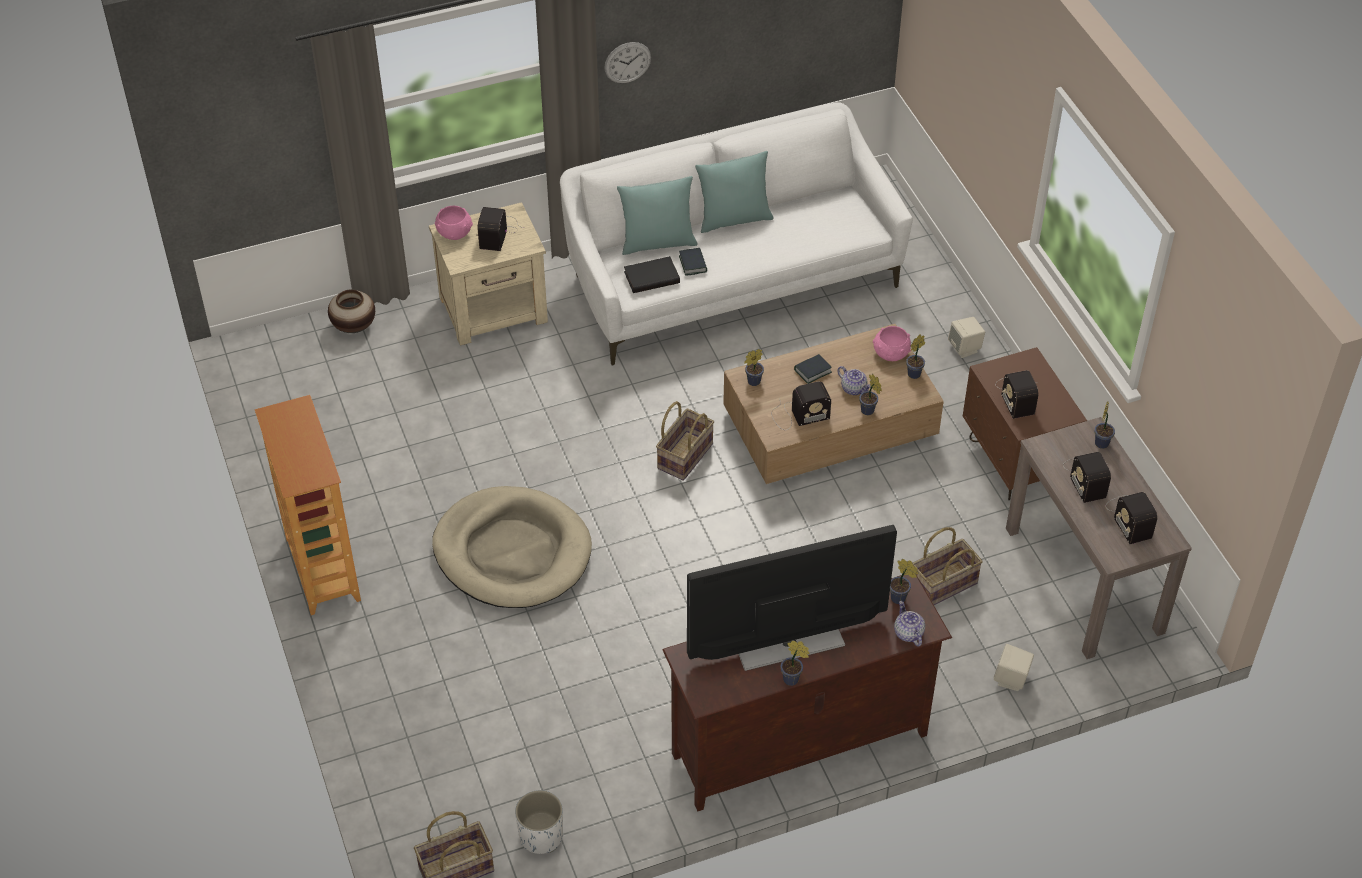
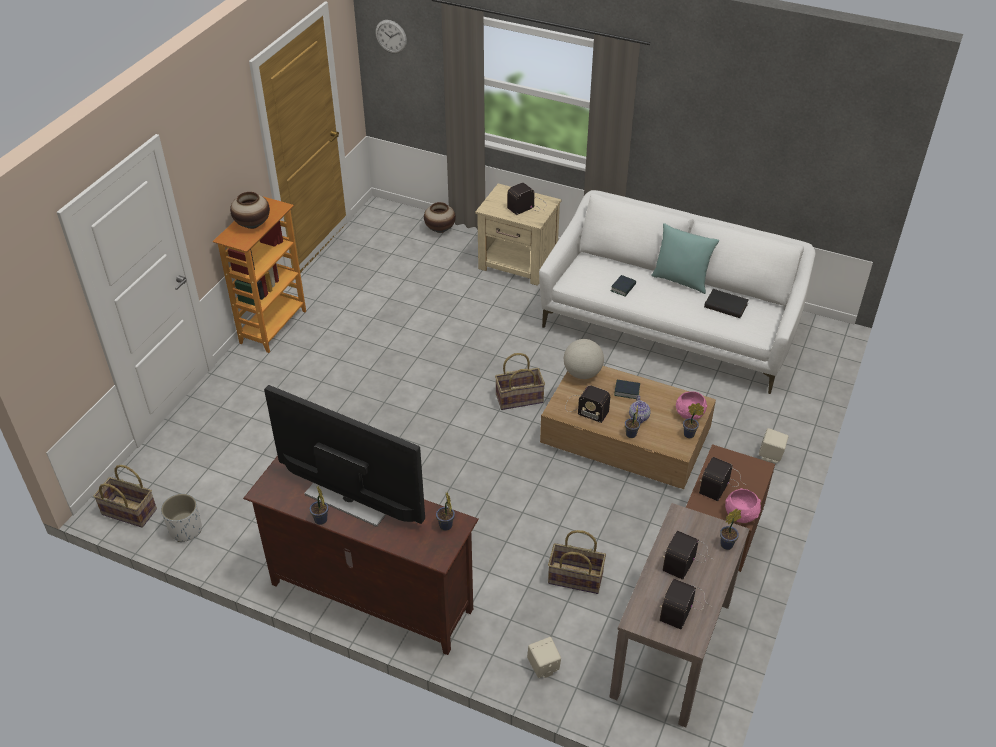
camera: 45 degrees right, 5 degrees down
beige dog bed [432,486,592,608] -> none
pink bowl [435,206,473,240] -> pink bowl moved to [725,488,761,523]
wall clock [604,42,651,83] -> wall clock moved to [375,20,407,54]
turquoise pillow [617,176,698,255] -> none
black book [624,256,680,293] -> black book moved to [704,289,749,318]
potted plant [744,349,764,386] -> globe [564,339,604,379]
teapot [894,601,925,647] -> none
none -> vase [230,192,270,229]

